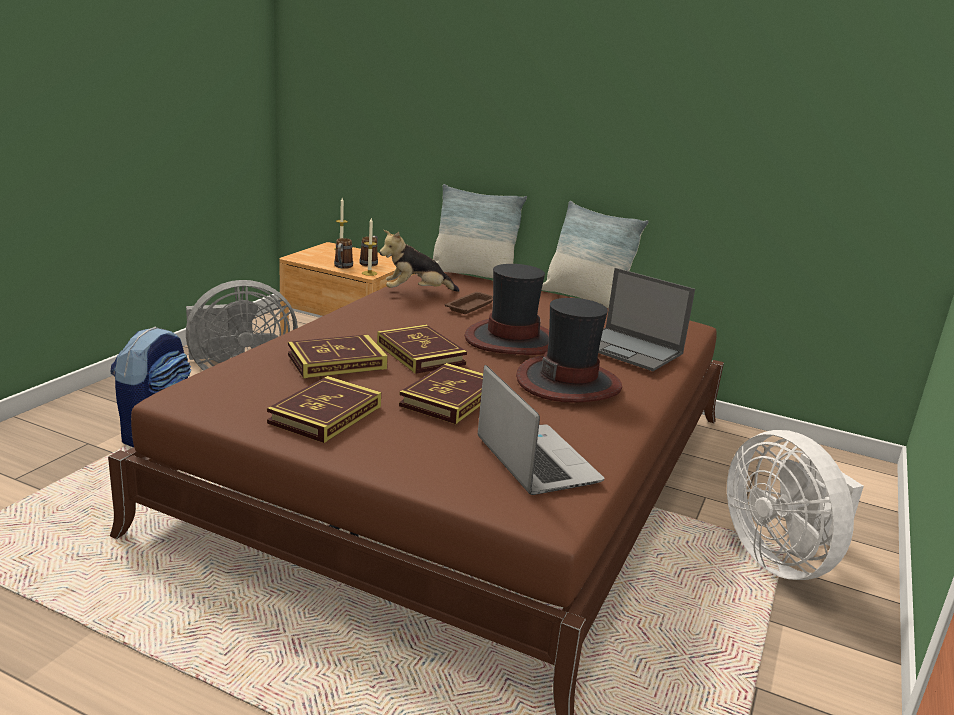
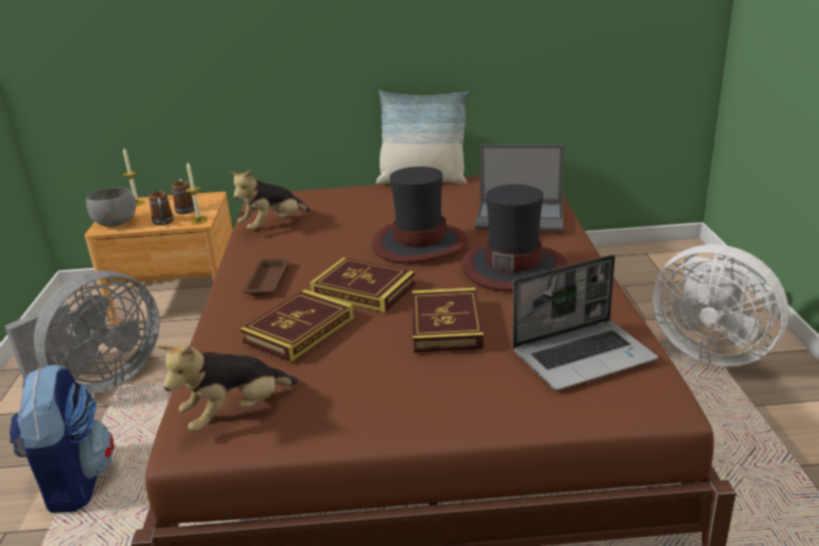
camera: 25 degrees left, 5 degrees up
book [267,376,381,443] -> none
pillow [433,184,527,278] -> none
brown tray [445,292,493,314] -> brown tray moved to [242,258,289,295]
laptop [478,365,604,495] -> laptop turned 120 degrees clockwise [512,255,658,390]
none -> grey bowl [86,187,136,227]
none -> plush toy [157,345,298,432]

